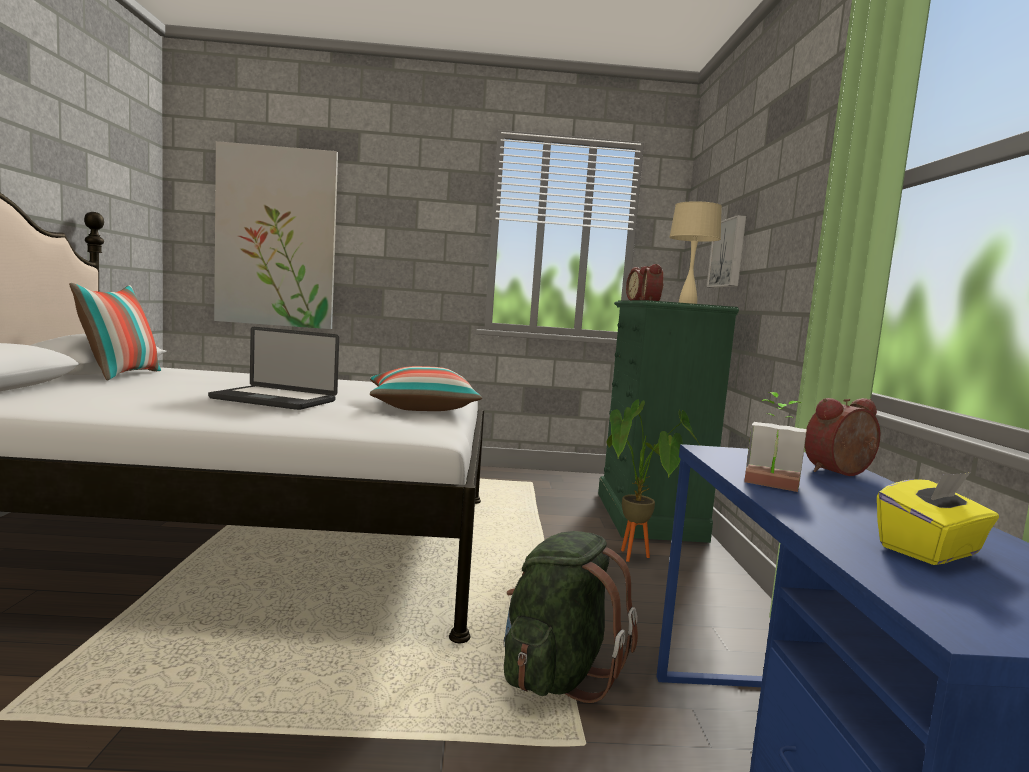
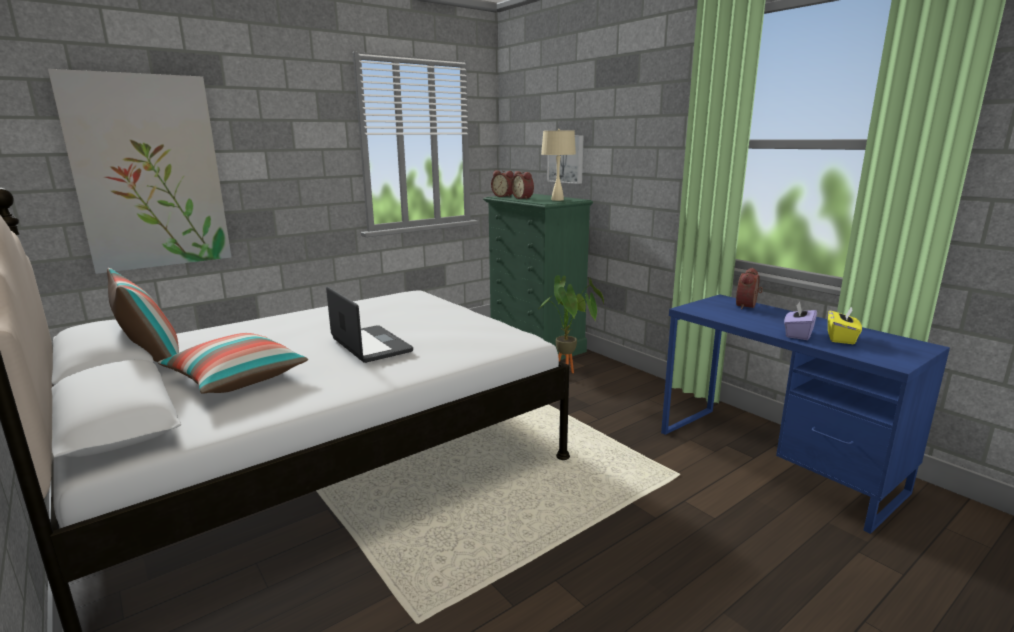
camera: 35 degrees left, 10 degrees up
laptop [208,327,339,410] -> laptop turned 105 degrees counterclockwise [326,286,413,363]
pillow [370,366,482,411] -> pillow moved to [158,333,308,394]
green backpack [504,531,638,703] -> none
potted plant [744,392,807,492] -> none
none -> purple tissue box [784,301,817,340]

